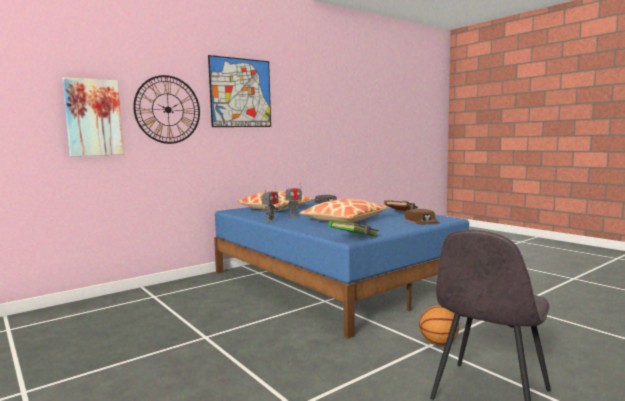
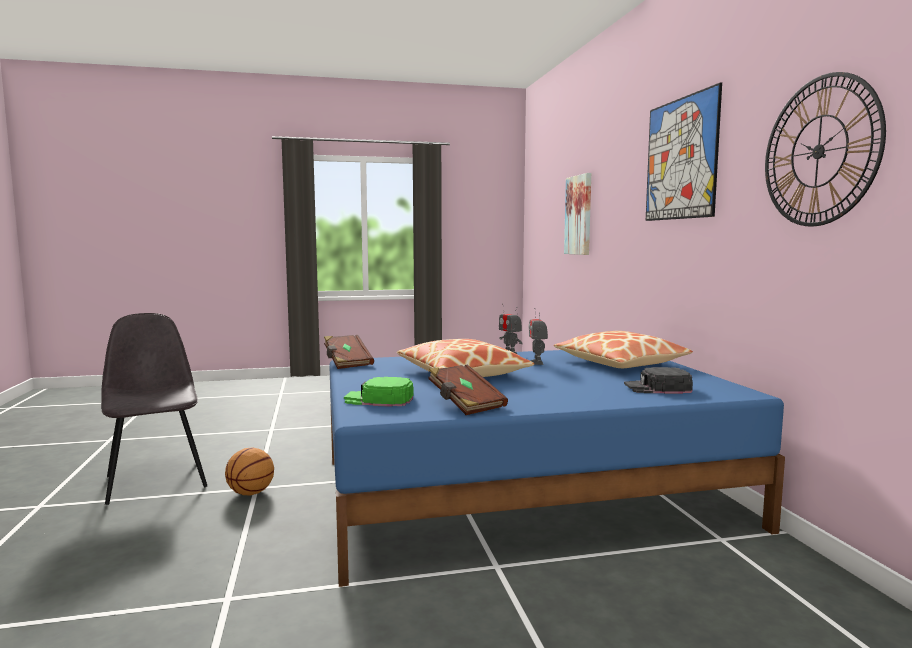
camera: 115 degrees right, 0 degrees up
wall clock [133,75,200,144] -> wall clock moved to [765,72,886,227]
green book [329,221,379,237] -> brown book [324,335,374,369]
brown cap [405,209,440,225] -> green cap [344,377,414,407]

